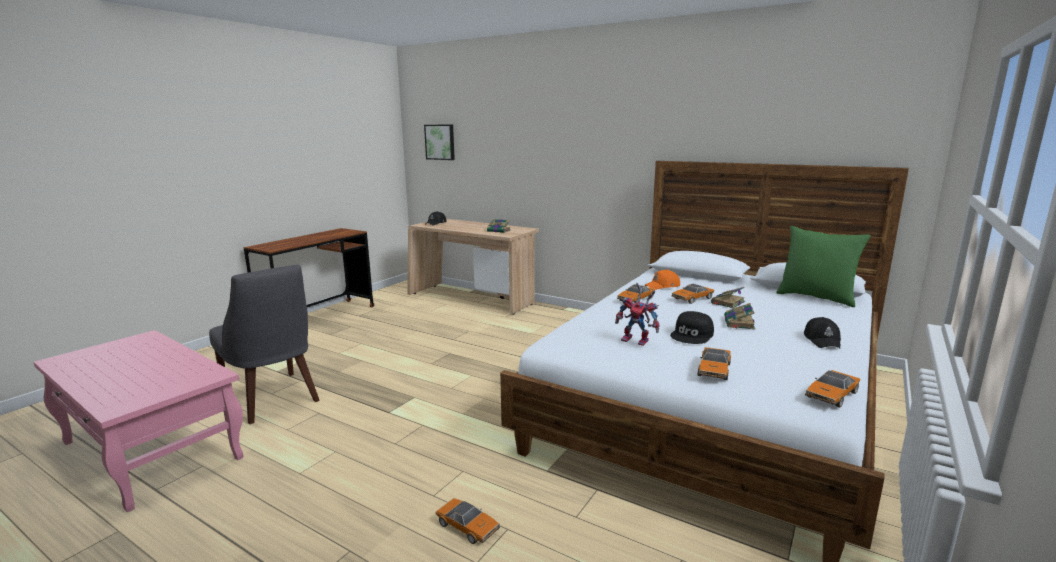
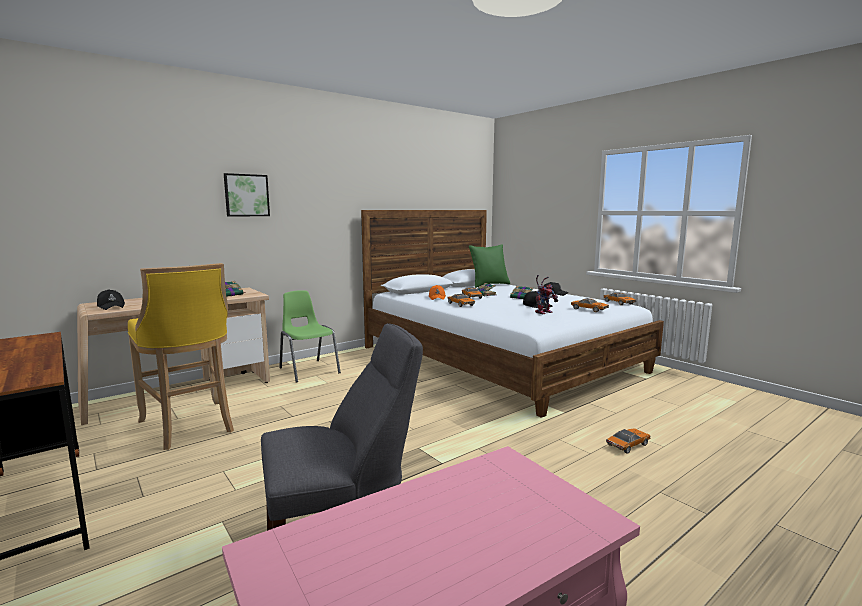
camera: 70 degrees left, 5 degrees down
picture [424,125,455,160] -> picture moved to [224,173,270,217]
none -> yellow stool [128,263,234,450]
none -> green chair [279,290,341,383]

